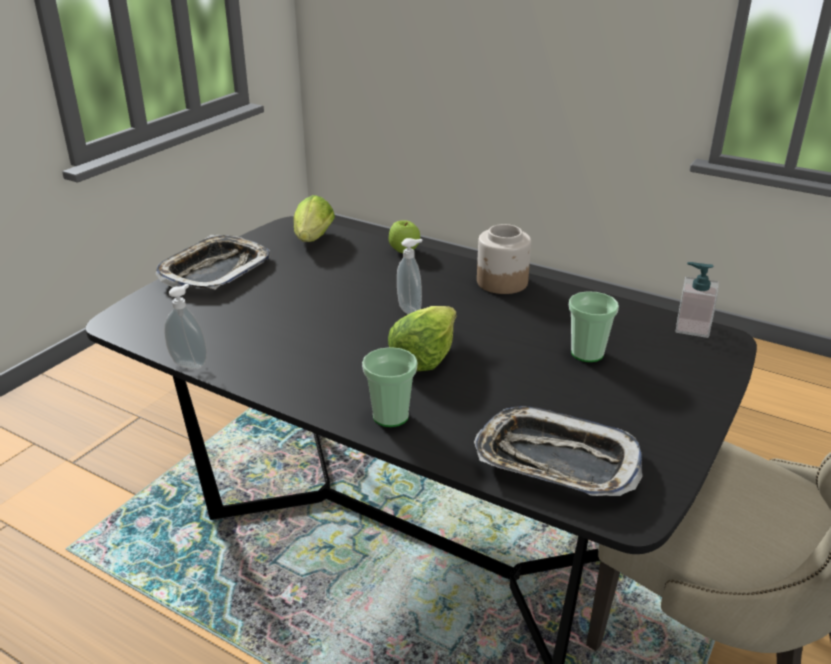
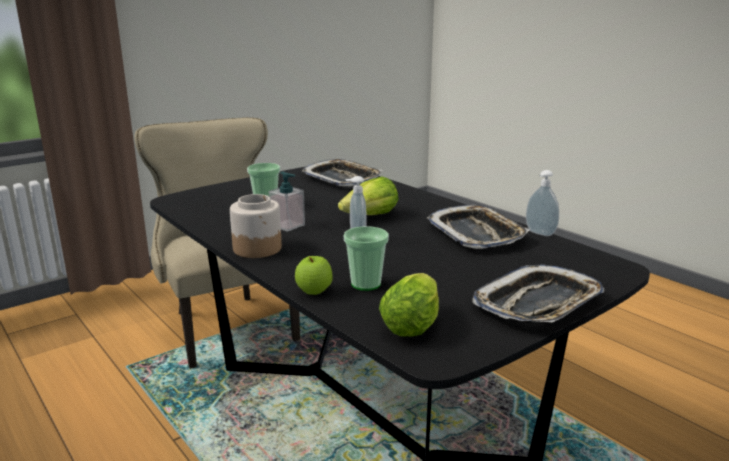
camera: 160 degrees left, 10 degrees down
cup [362,347,417,427] -> cup moved to [344,226,389,291]
soap dispenser [675,262,719,338] -> soap dispenser moved to [268,171,305,232]
none -> tray [427,205,530,249]

